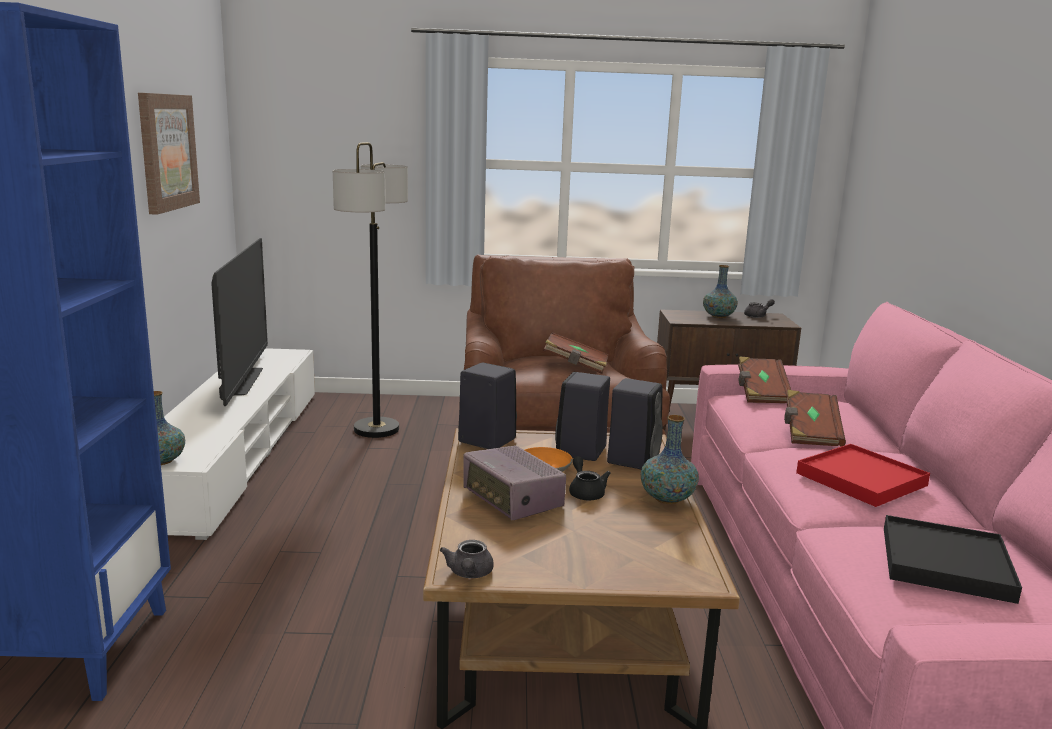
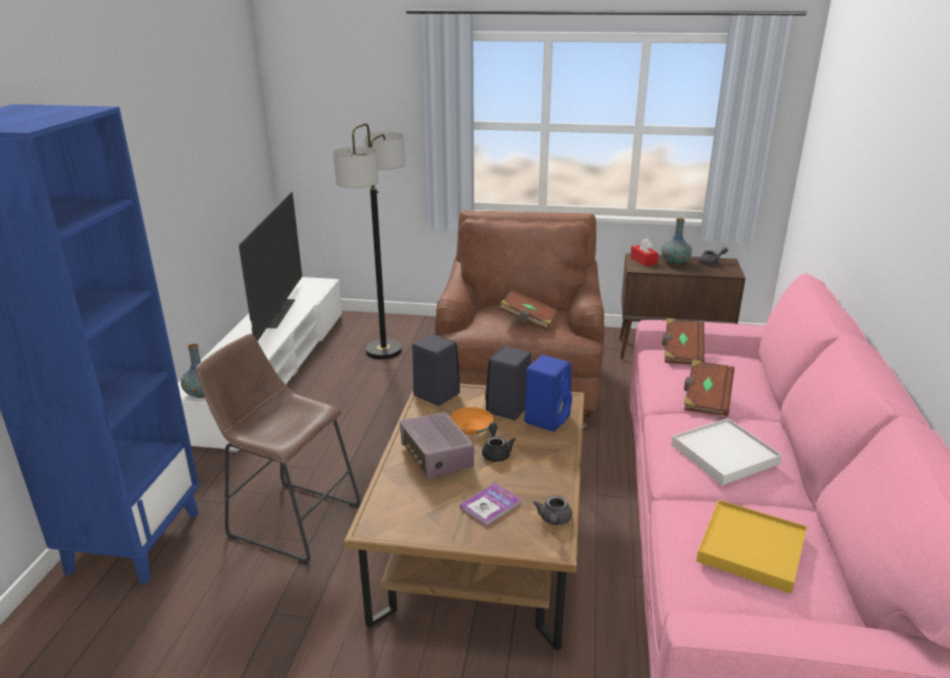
camera: 10 degrees right, 10 degrees up
picture [138,93,200,215] -> none
grey teapot [440,540,494,578] -> grey teapot moved to [533,495,572,525]
black speaker [607,378,663,469] -> blue speaker [524,355,572,432]
vase [640,415,699,504] -> none
red tray [796,444,930,507] -> white tray [671,418,782,485]
black tray [884,515,1022,604] -> yellow tray [696,500,807,594]
none -> brown stool [196,334,360,565]
none -> book [460,483,521,526]
none -> red tissue box [630,238,658,266]

